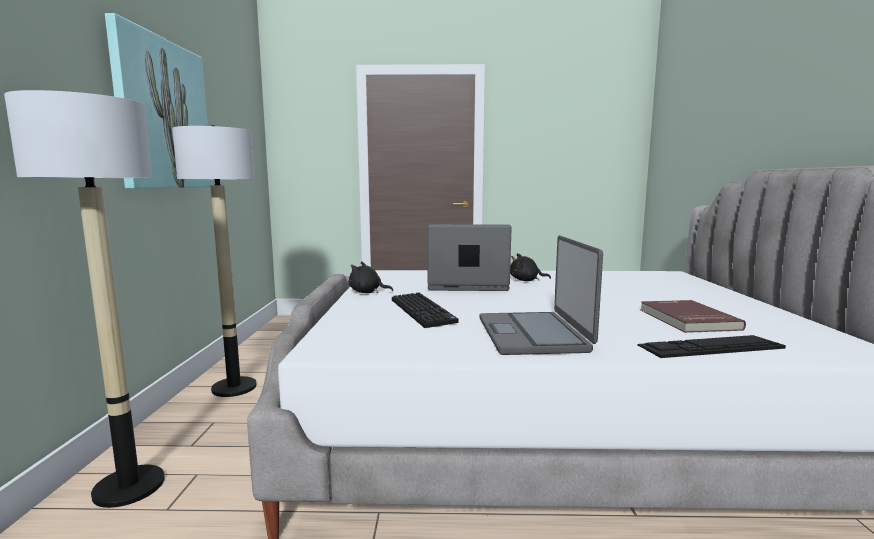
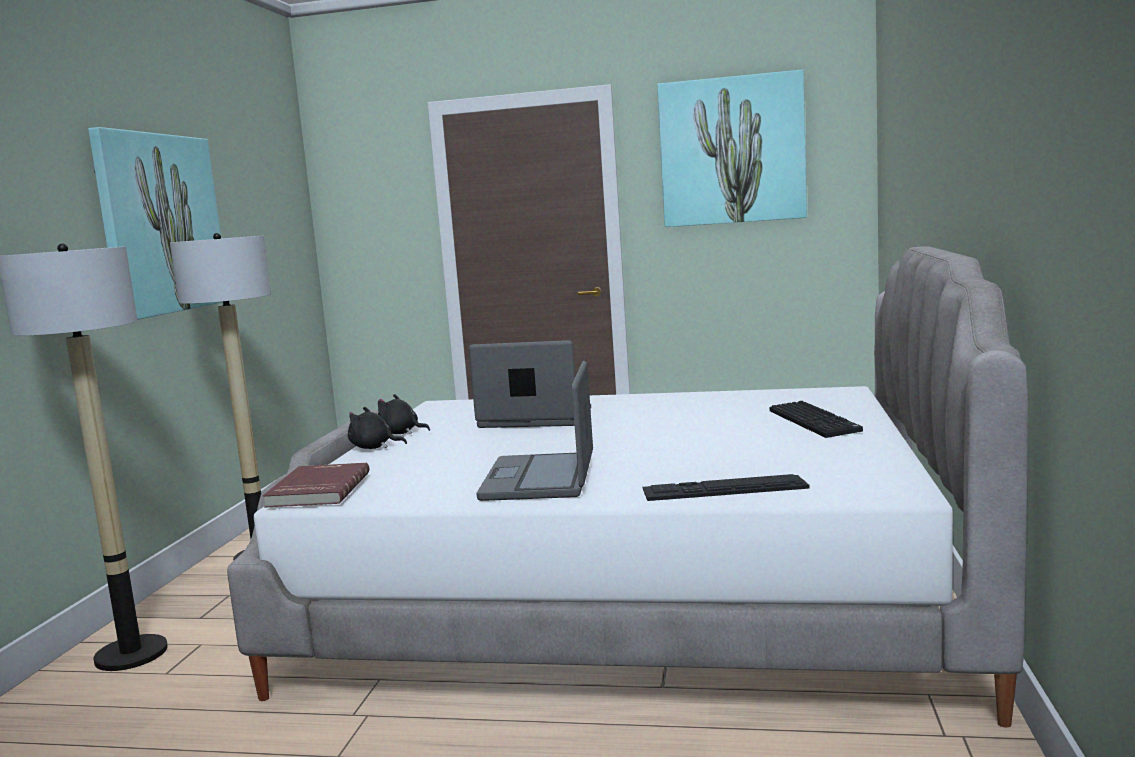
camera: 10 degrees right, 0 degrees up
keyboard [392,292,459,328] -> keyboard moved to [769,401,863,438]
black plush toy [510,253,551,281] -> black plush toy moved to [348,407,407,449]
red book [640,300,746,333] -> red book moved to [263,463,369,508]
none -> picture [657,70,807,227]

